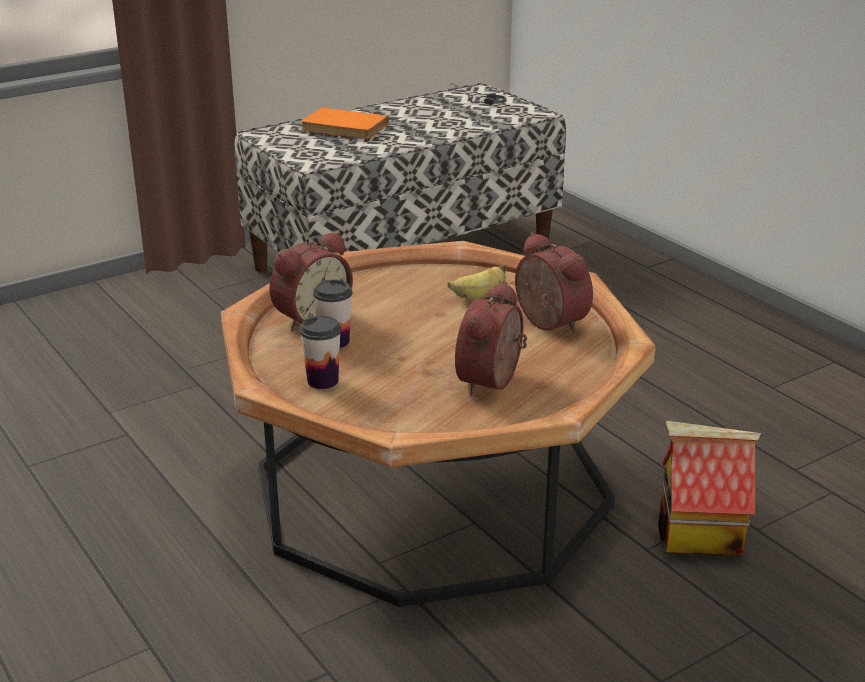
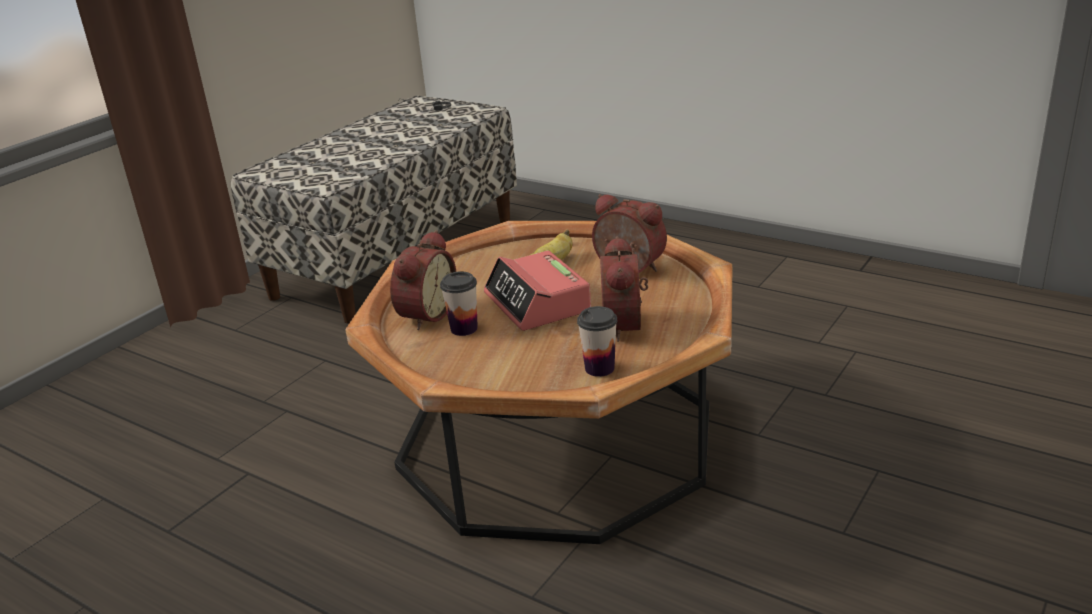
camera: 20 degrees left, 0 degrees up
cup [299,315,341,389] -> cup moved to [577,306,617,377]
orange book [301,107,389,139] -> none
toy house [658,421,761,556] -> none
none -> alarm clock [484,250,591,331]

